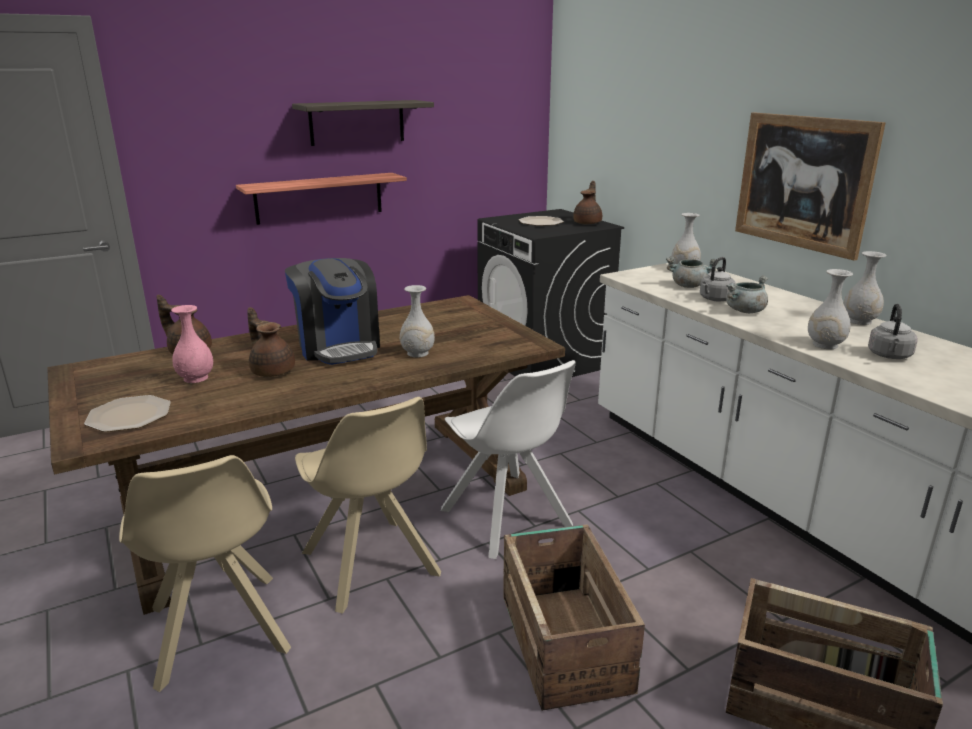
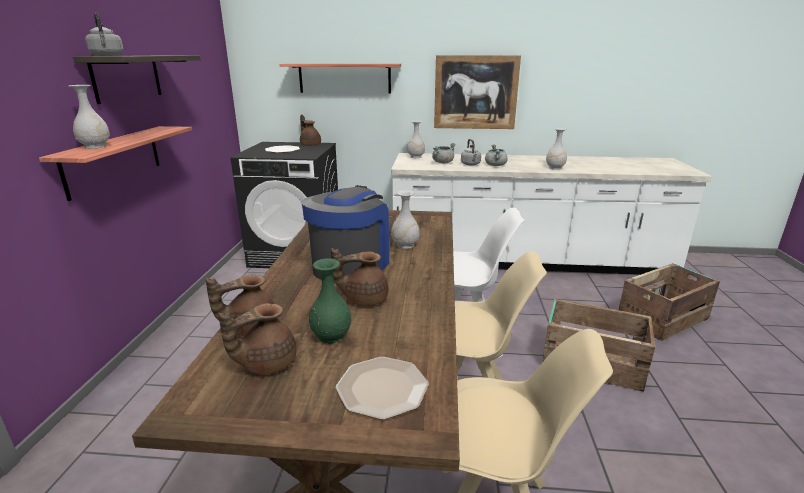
camera: 55 degrees left, 0 degrees up
pink vase [171,305,214,383] -> green vase [309,258,351,343]
coffee machine [285,258,380,365] -> coffee machine turned 75 degrees counterclockwise [301,185,389,284]
white vase [843,251,887,325] -> white vase moved to [68,85,110,149]
grey kettle [868,304,917,359] -> grey kettle moved to [85,13,124,56]
none -> brown teapot [218,303,297,374]
none -> shelf [279,63,401,94]

